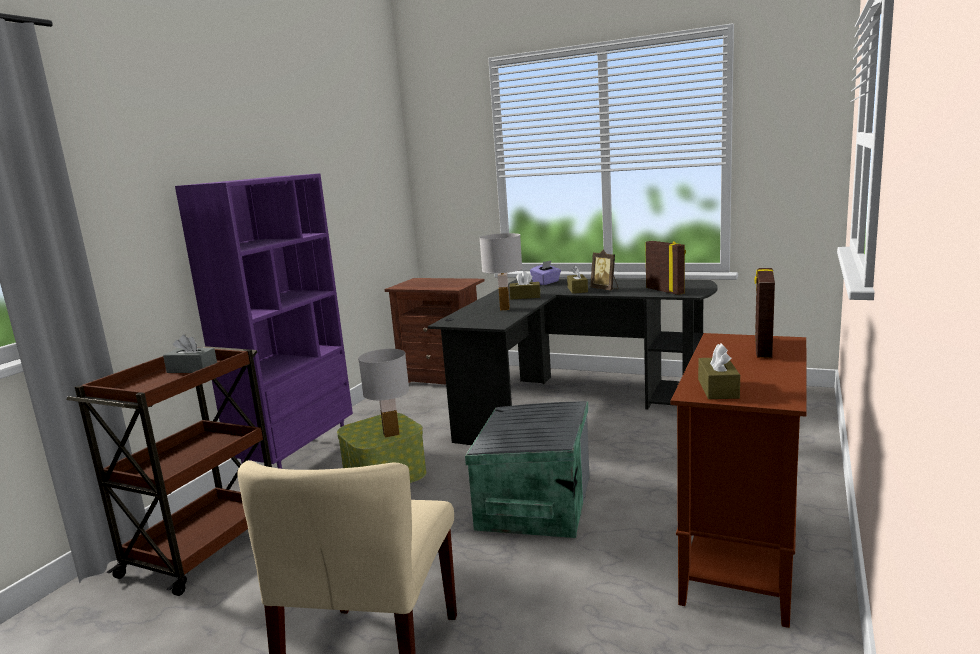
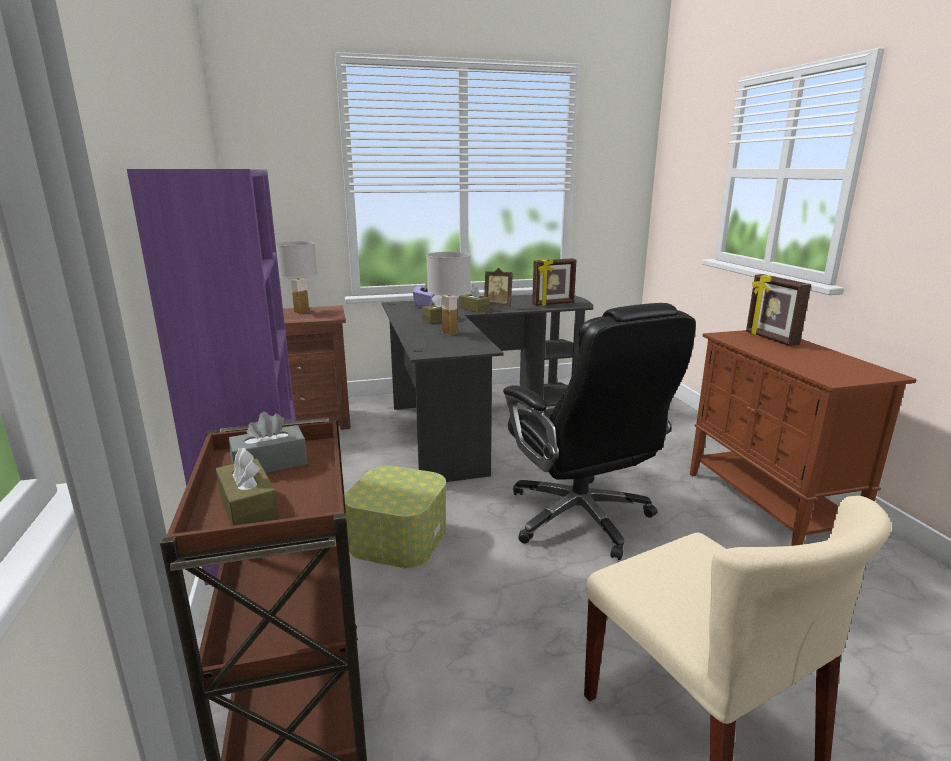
camera: 40 degrees left, 5 degrees up
white table lamp [358,349,409,438] -> white table lamp moved to [276,241,317,313]
grey storage box [465,401,590,538] -> black office chair [503,303,696,560]
picture frame [645,241,686,295] -> picture frame turned 135 degrees clockwise [532,258,577,306]
brown tissue box [698,343,740,399] -> brown tissue box moved to [216,447,279,526]

